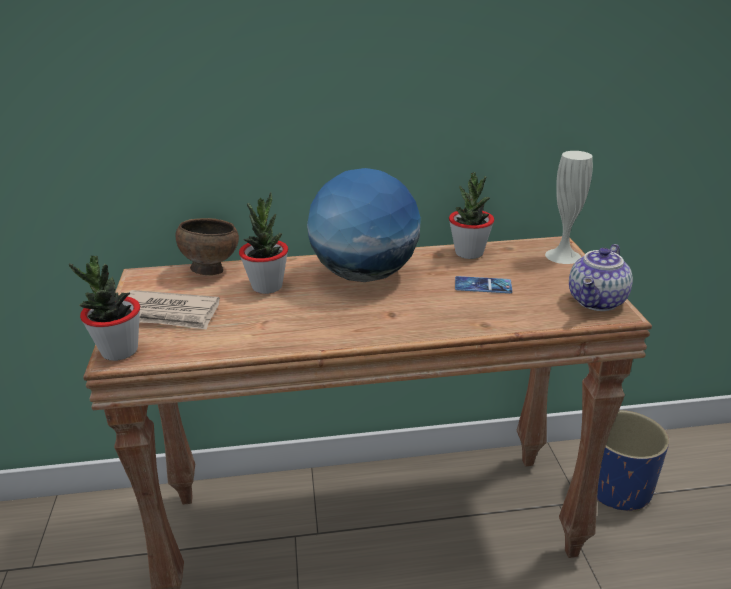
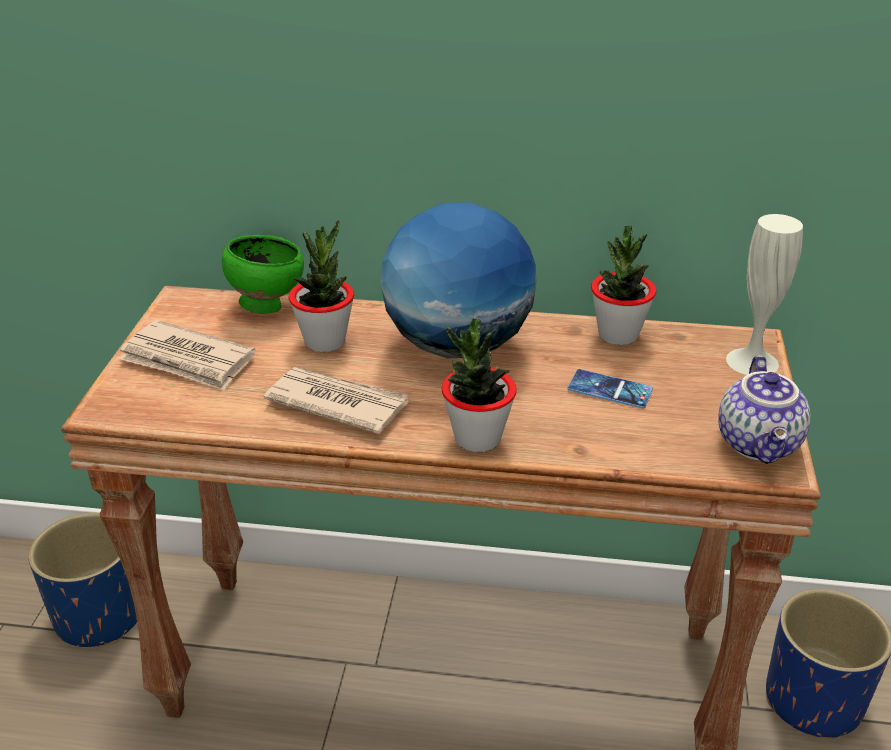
camera: 15 degrees right, 5 degrees up
potted plant [69,256,140,361] -> potted plant moved to [441,318,517,452]
brown bowl [176,218,239,275] -> green bowl [222,235,304,314]
teapot [569,244,633,311] -> teapot turned 45 degrees counterclockwise [719,355,811,464]
none -> blue planter [28,513,137,647]
none -> newspaper [264,367,409,434]

